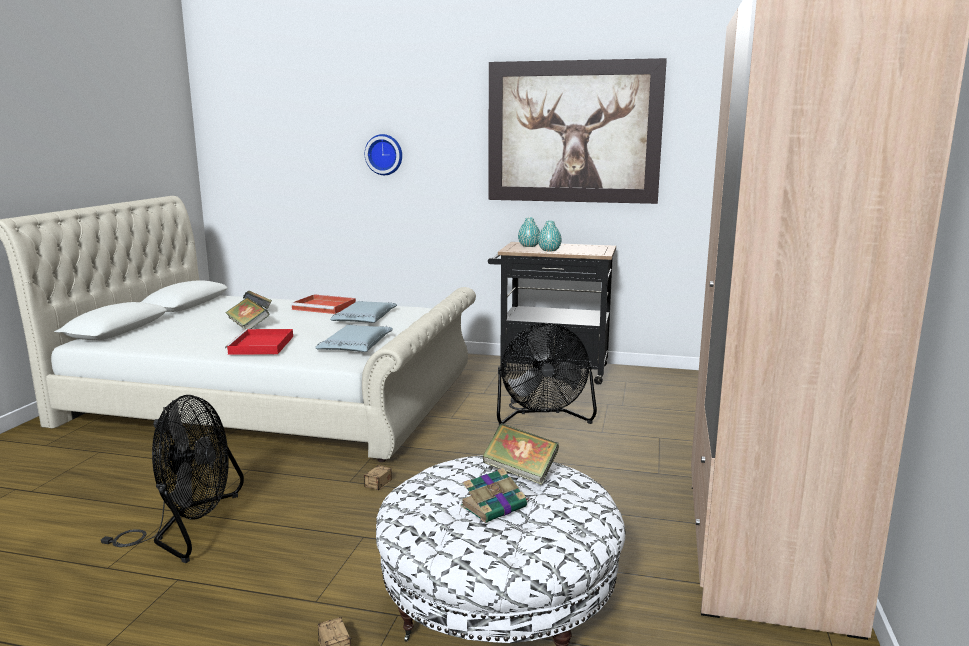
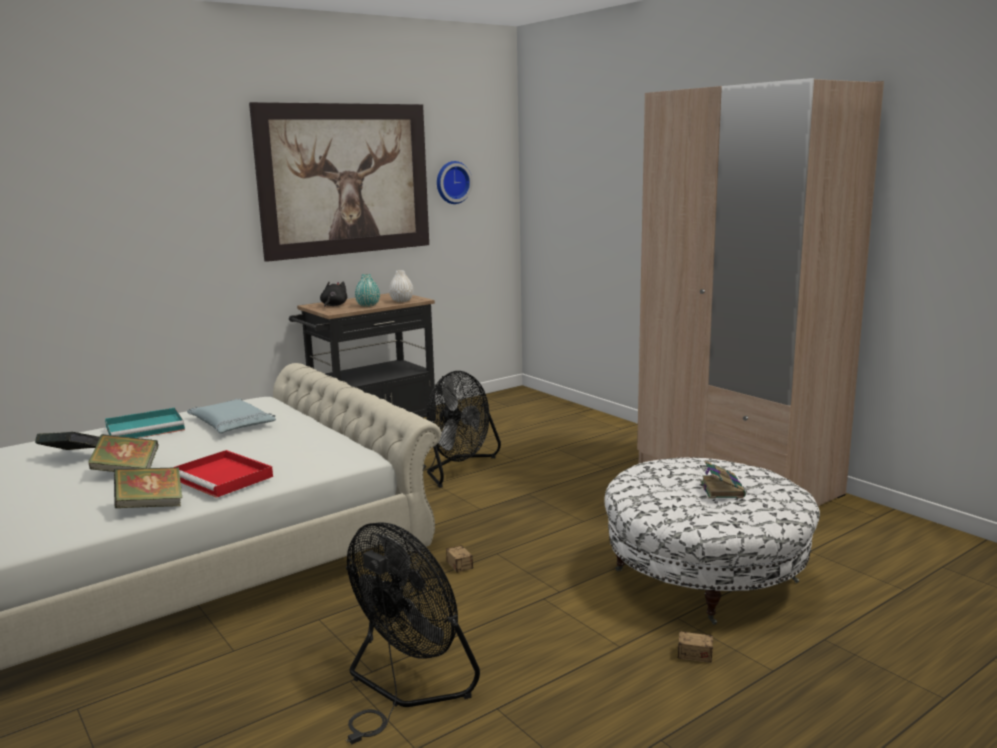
camera: 50 degrees left, 0 degrees up
red tray [291,294,356,314] -> turquoise tray [105,408,185,438]
blue pillow [315,324,393,352] -> none
wall clock [365,134,402,175] -> wall clock moved to [437,161,473,204]
book [482,423,559,485] -> book moved to [114,467,182,508]
turquoise vase [518,217,540,247] -> black plush toy [320,282,347,307]
none -> white vase [389,270,414,302]

